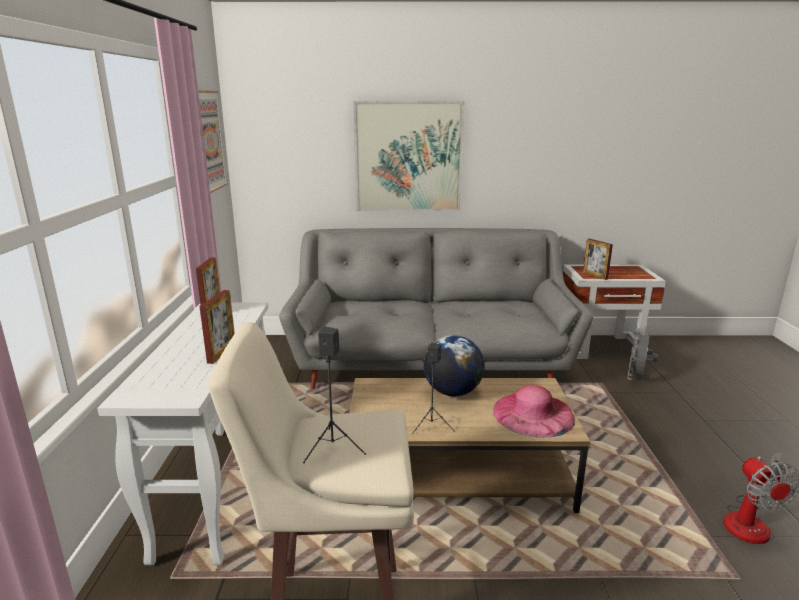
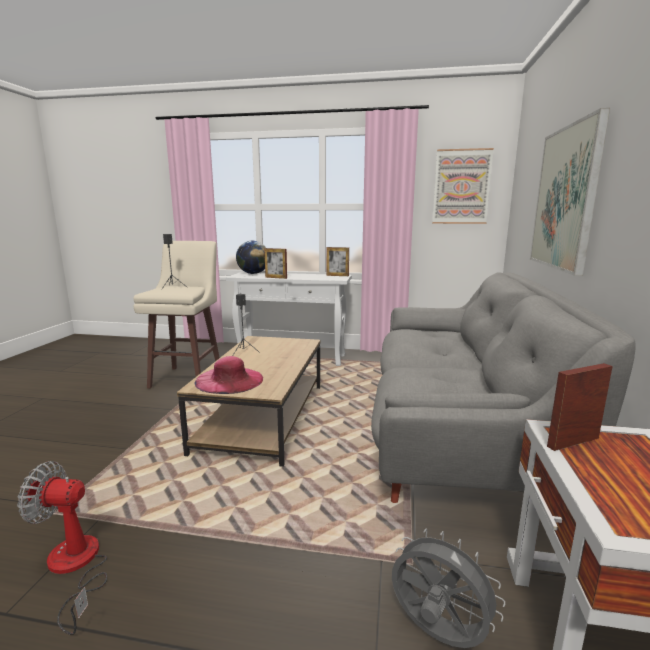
camera: 100 degrees right, 5 degrees down
globe [424,335,485,396] -> globe moved to [236,241,266,274]

